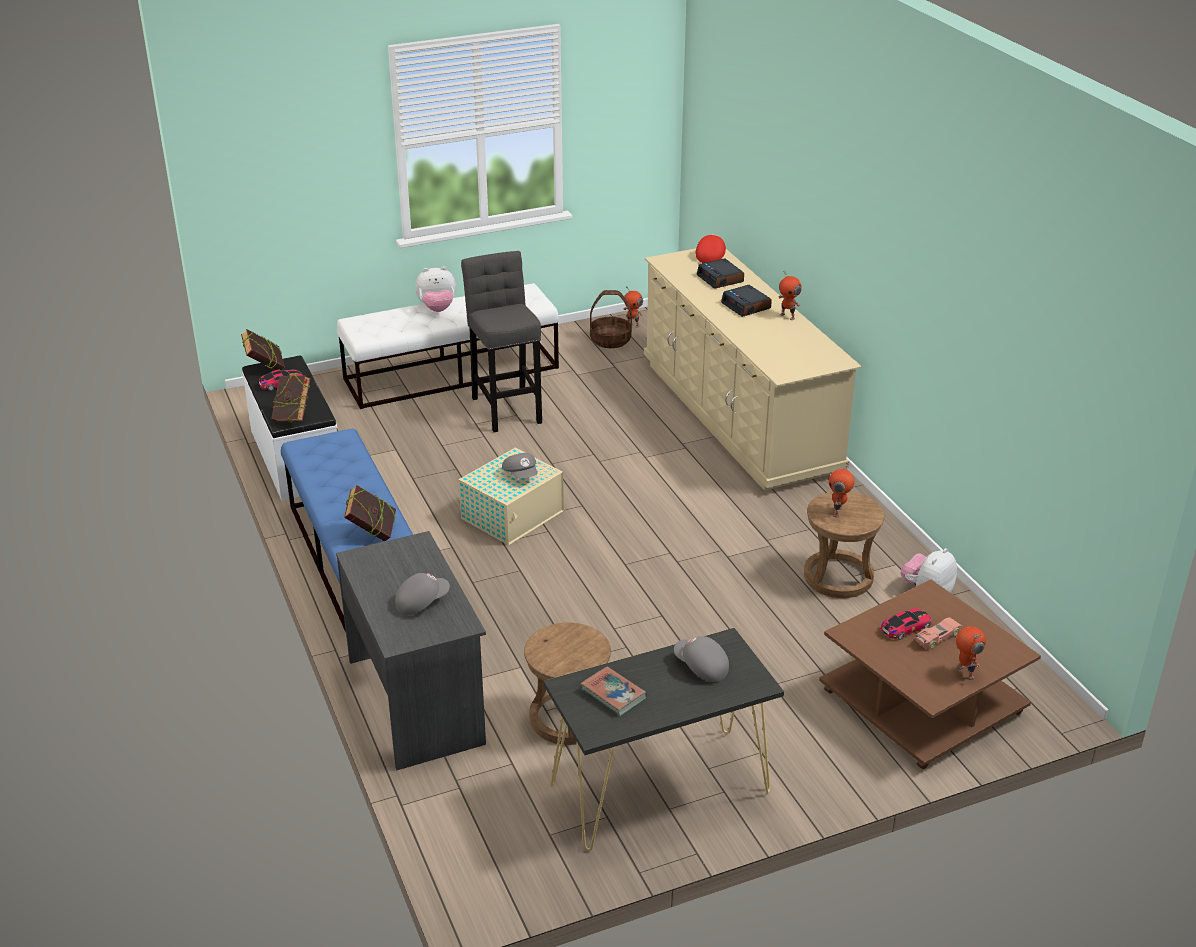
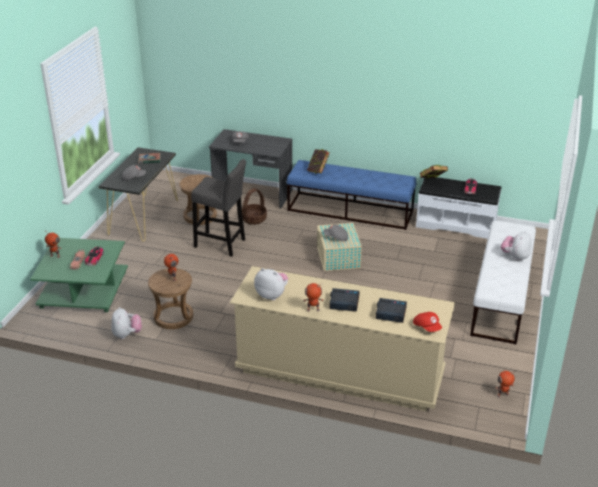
camera: 130 degrees right, 0 degrees up
book [241,329,285,370] -> none
grey stool [461,251,542,432] -> grey stool moved to [191,159,246,257]
basket [590,290,632,348] -> basket moved to [242,188,267,225]
brown coffee table [819,580,1041,769] -> green coffee table [30,238,128,312]
none -> plush toy [254,268,288,300]

